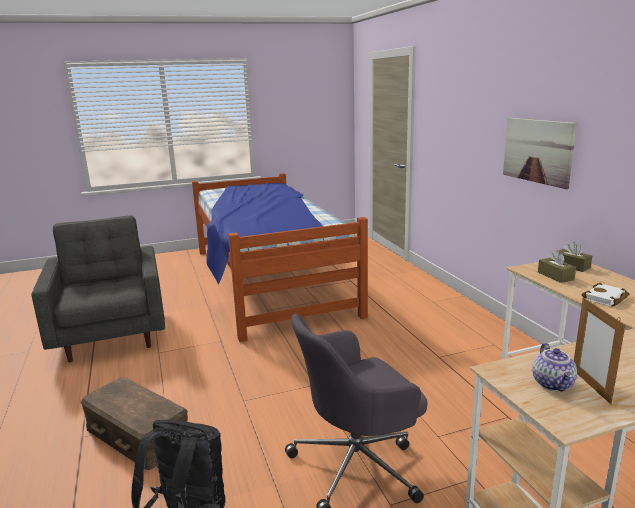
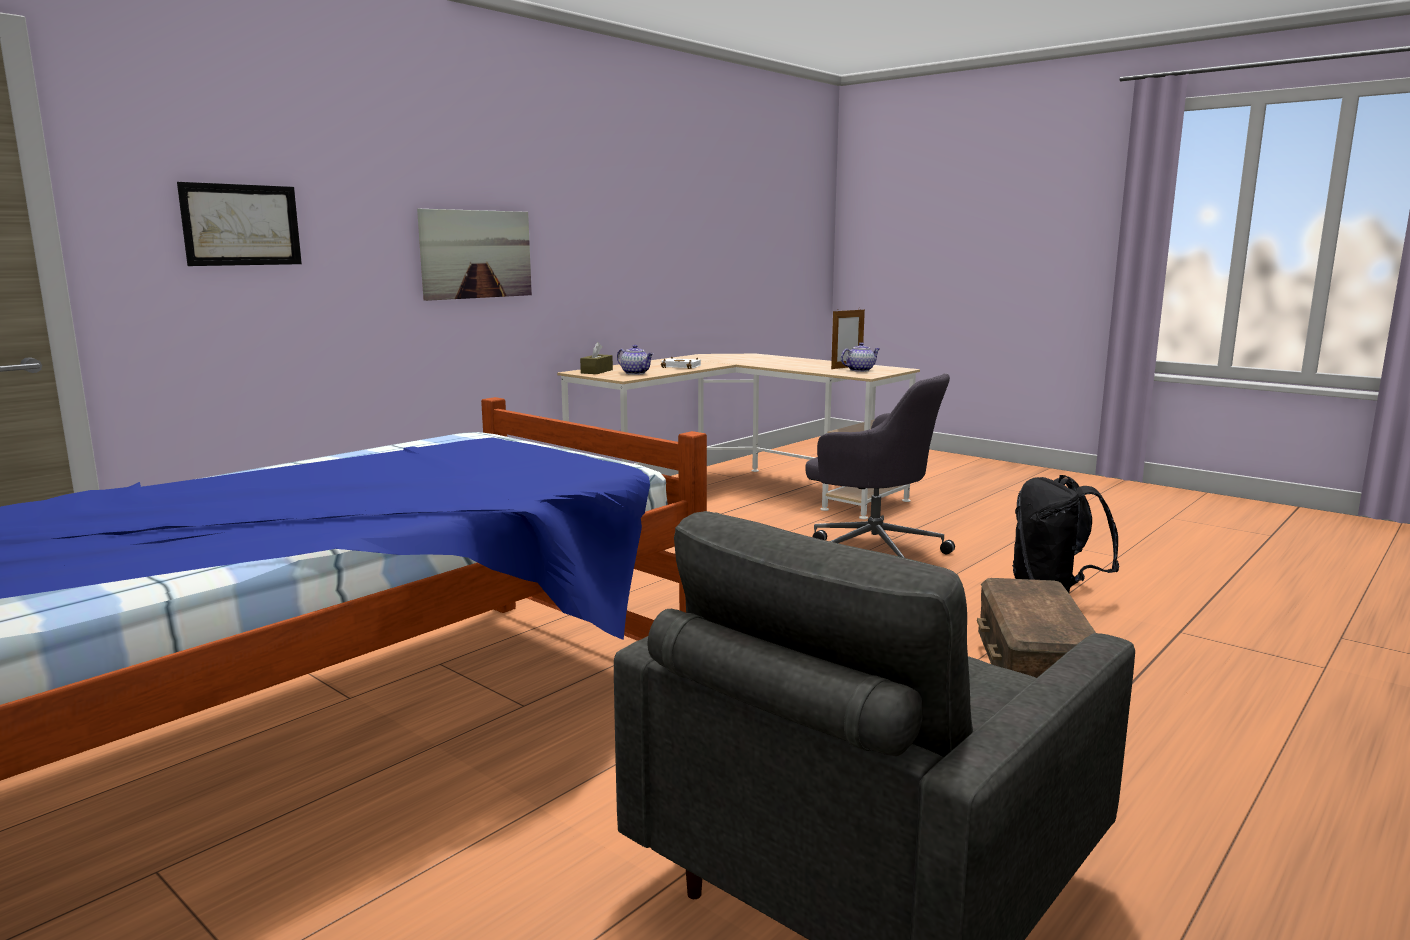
camera: 120 degrees left, 5 degrees down
brown tissue box [538,250,576,283] -> teapot [617,345,653,375]
none -> picture [177,182,302,266]

